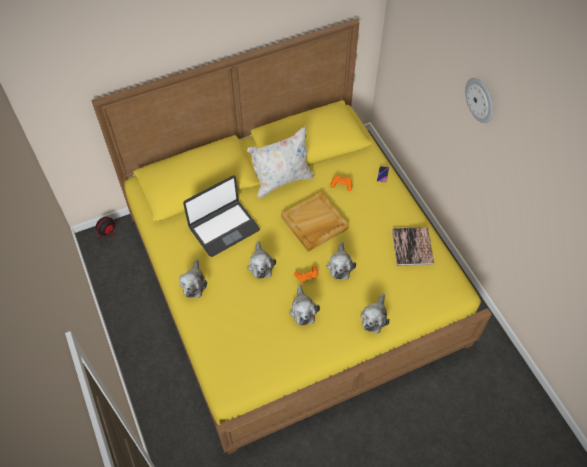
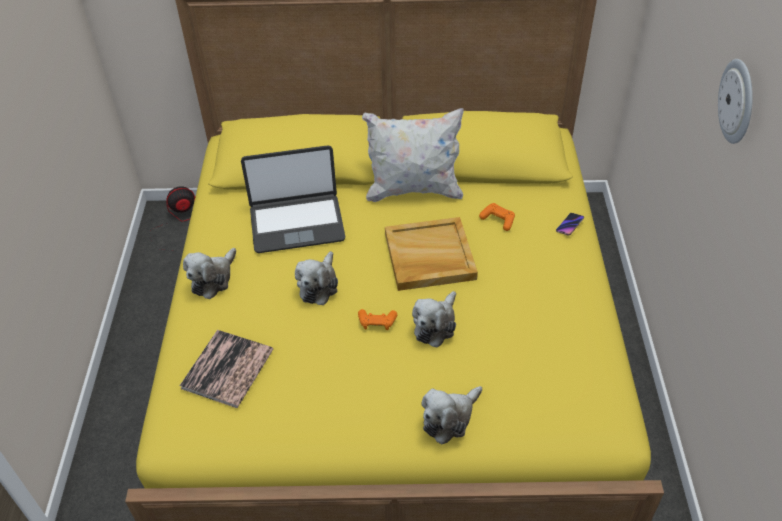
camera: 25 degrees right, 10 degrees down
plush toy [289,285,320,325] -> none
book [392,227,434,266] -> book moved to [180,330,273,408]

